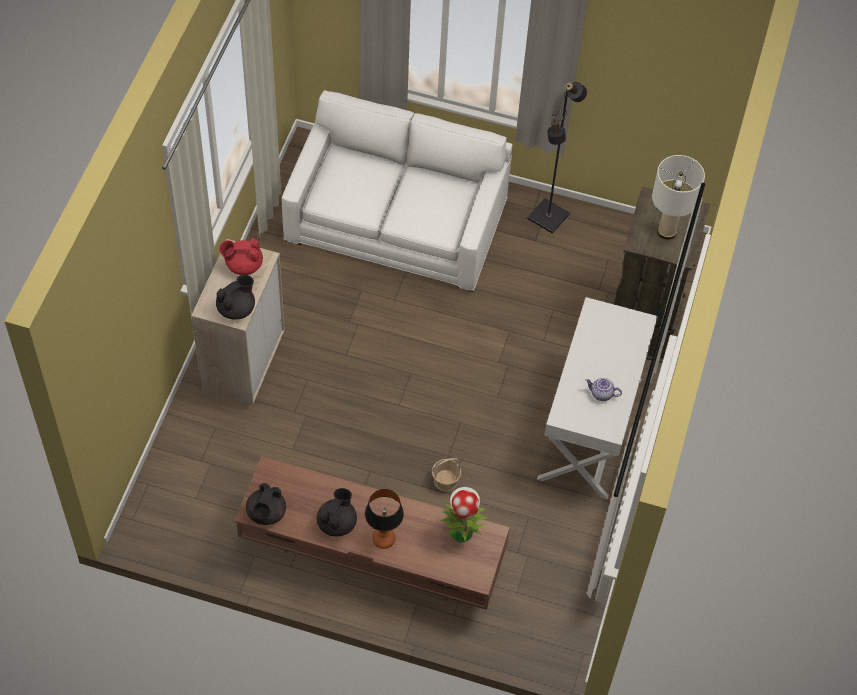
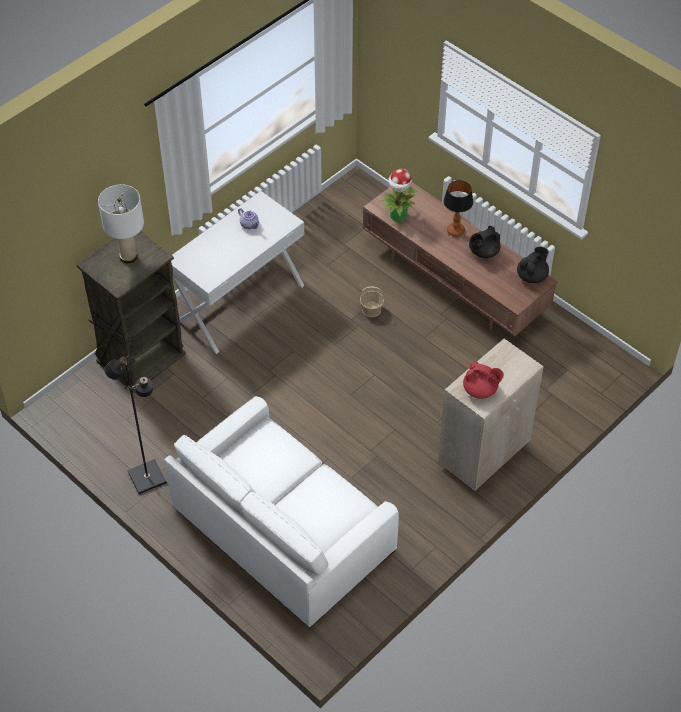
camera: 150 degrees left, 5 degrees down
black teapot [216,275,255,319] -> none

